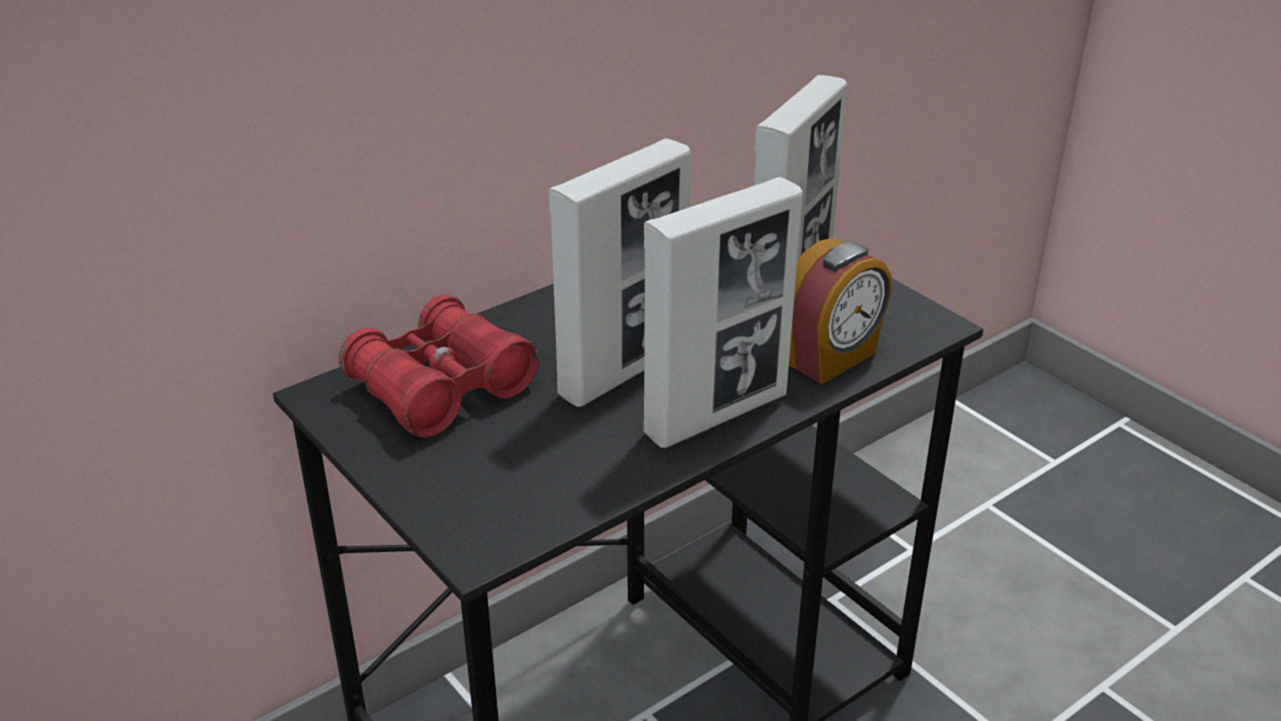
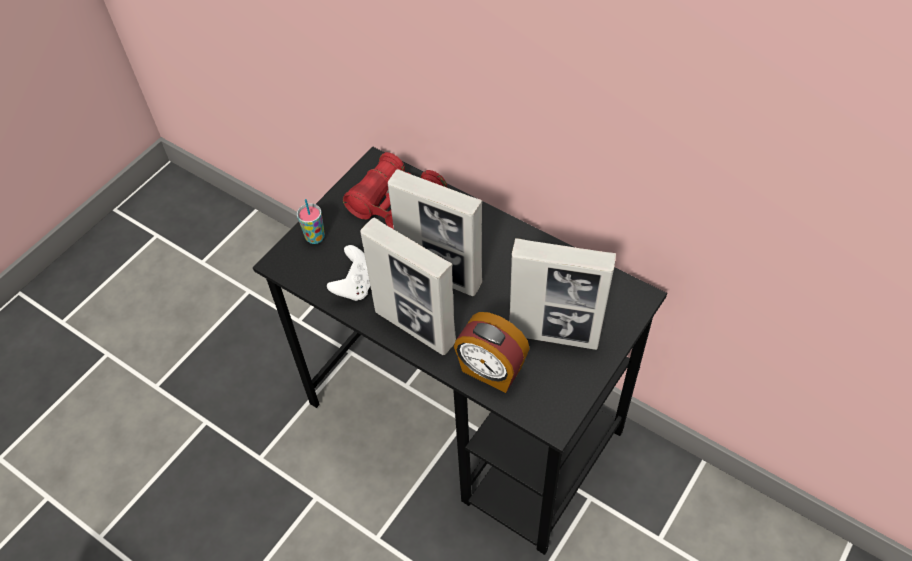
camera: 75 degrees right, 20 degrees up
none -> cup [297,199,325,244]
none -> white game controller [327,245,370,301]

